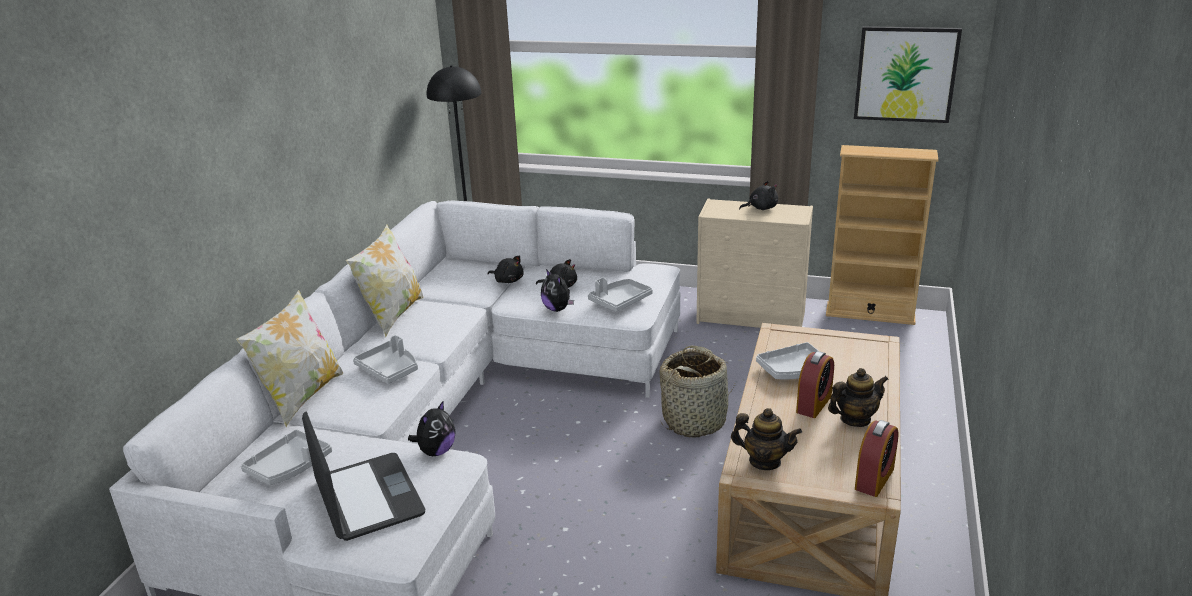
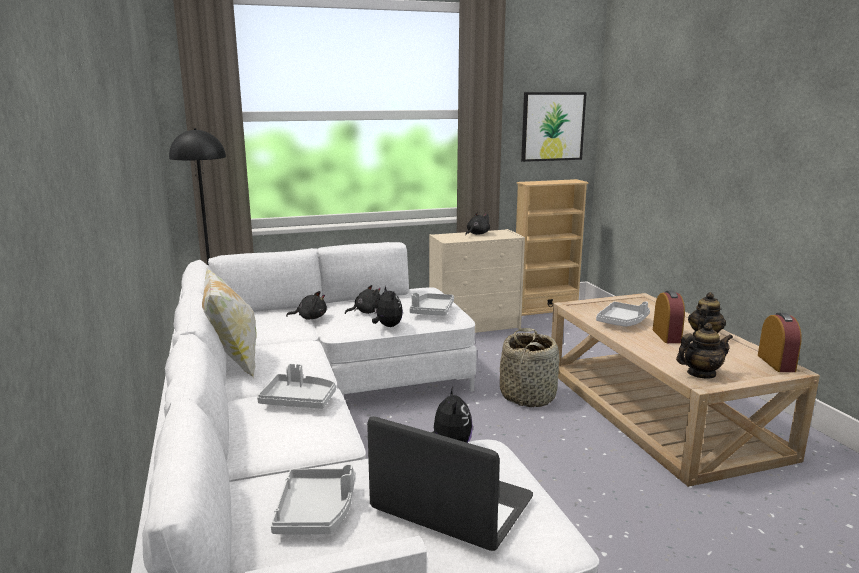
camera: 35 degrees left, 10 degrees down
pillow [236,290,343,427] -> none
plush toy [541,269,574,312] -> plush toy turned 135 degrees counterclockwise [372,286,403,327]

